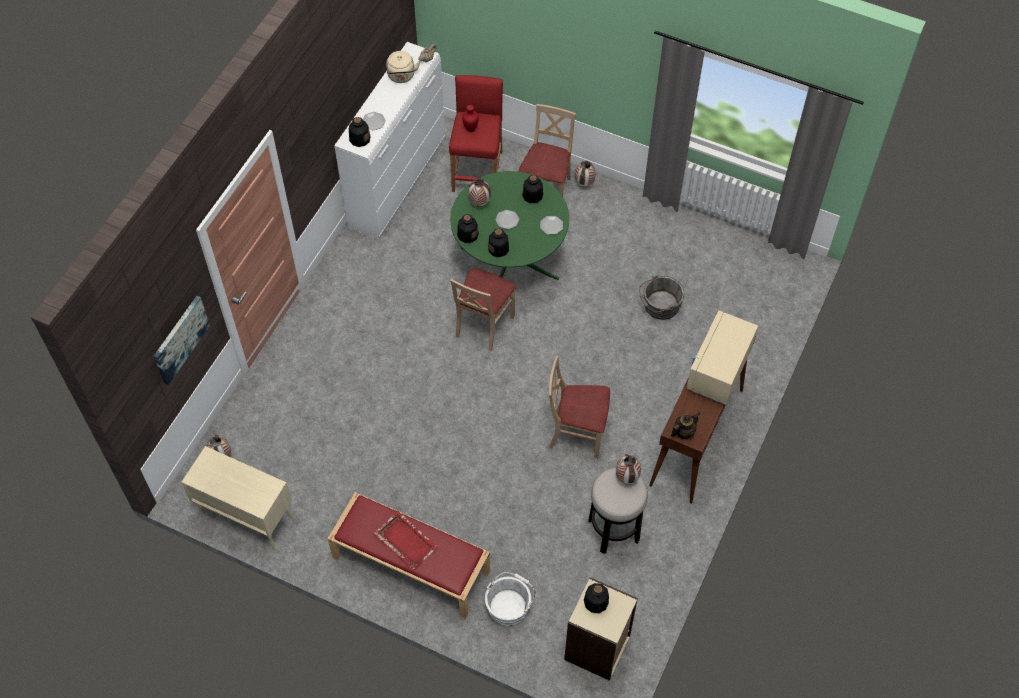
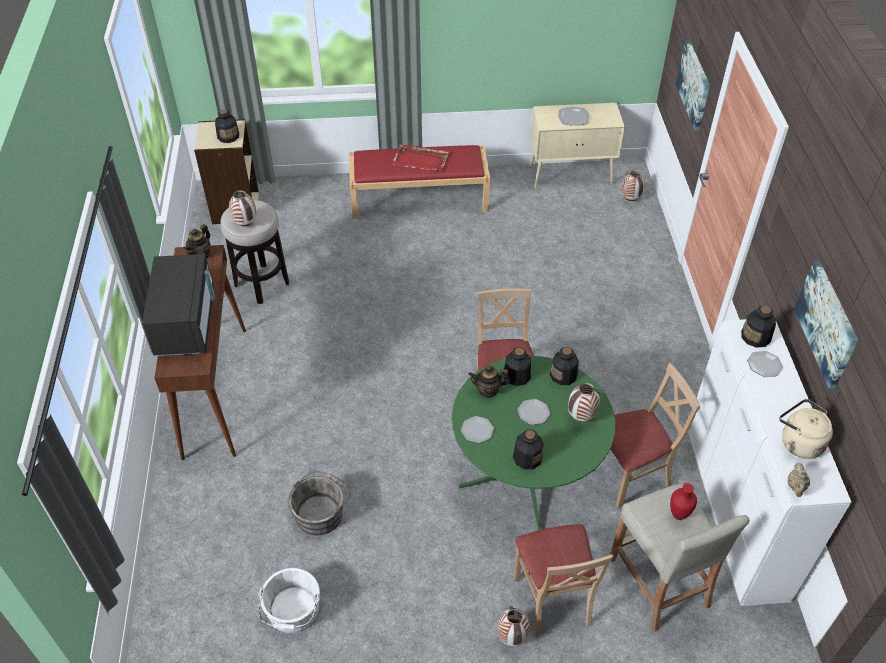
camera: 150 degrees right, 10 degrees down
red stool [449,75,503,192] -> beige stool [610,483,750,631]
white bucket [485,572,535,626] -> white bucket moved to [258,568,320,633]
beige chair [549,356,610,458] -> beige chair moved to [611,363,700,508]
beige microwave [687,310,758,405] -> black microwave [142,254,215,356]
none -> teapot [468,365,510,398]
none -> plate [558,107,589,126]
none -> picture [794,260,859,389]

